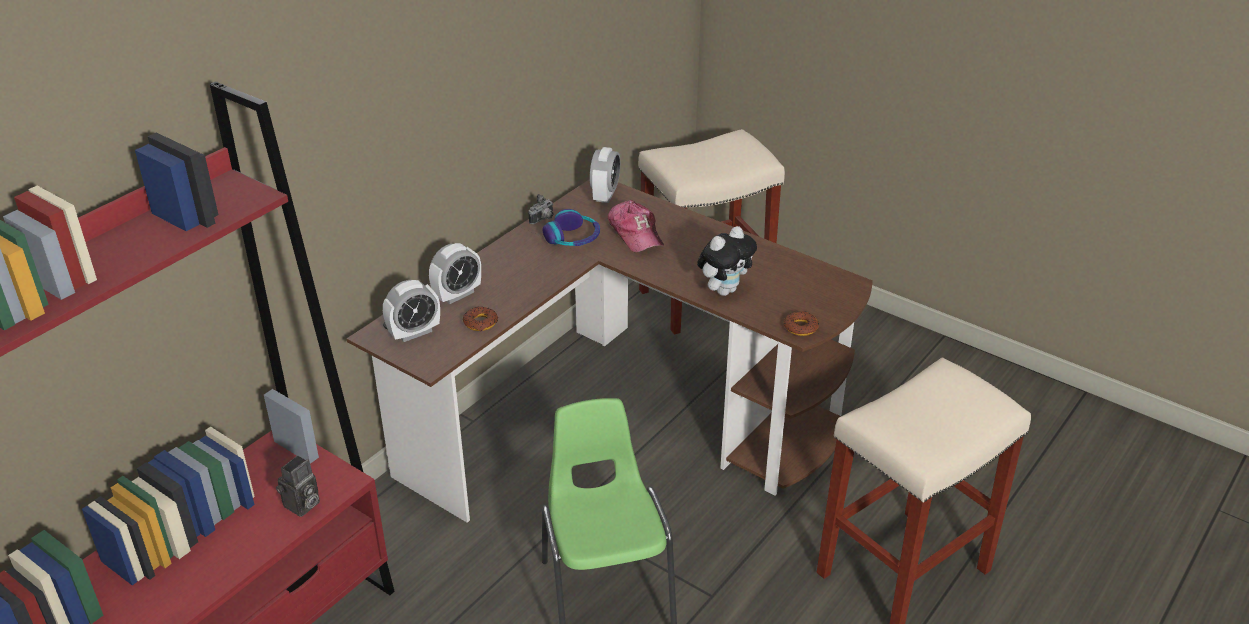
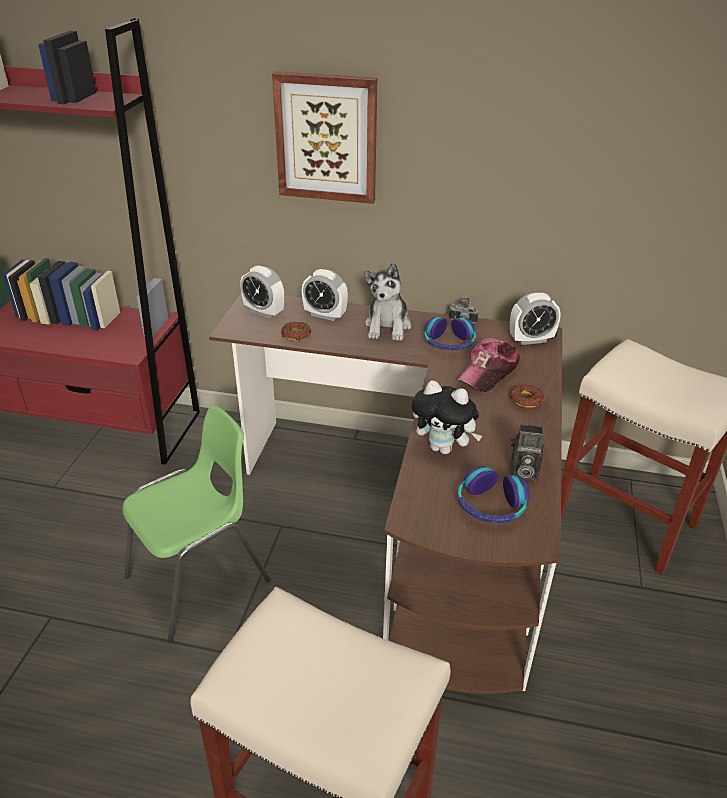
camera: 65 degrees right, 0 degrees up
camera [276,455,320,517] -> camera moved to [510,424,544,481]
donut [784,311,819,336] -> donut moved to [510,384,544,408]
none -> picture [272,71,377,204]
none -> plush toy [364,263,411,341]
none -> headphones [458,466,530,523]

